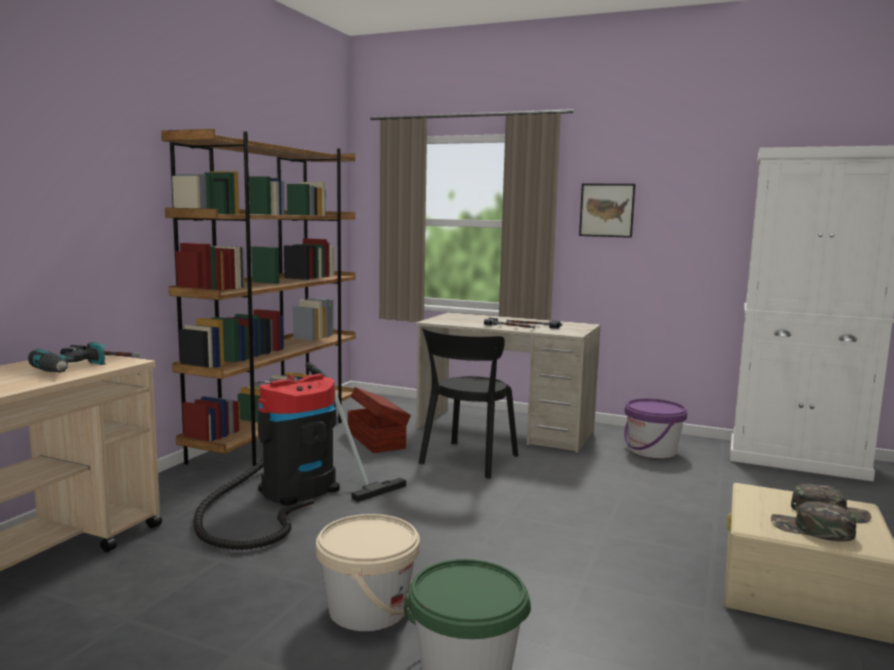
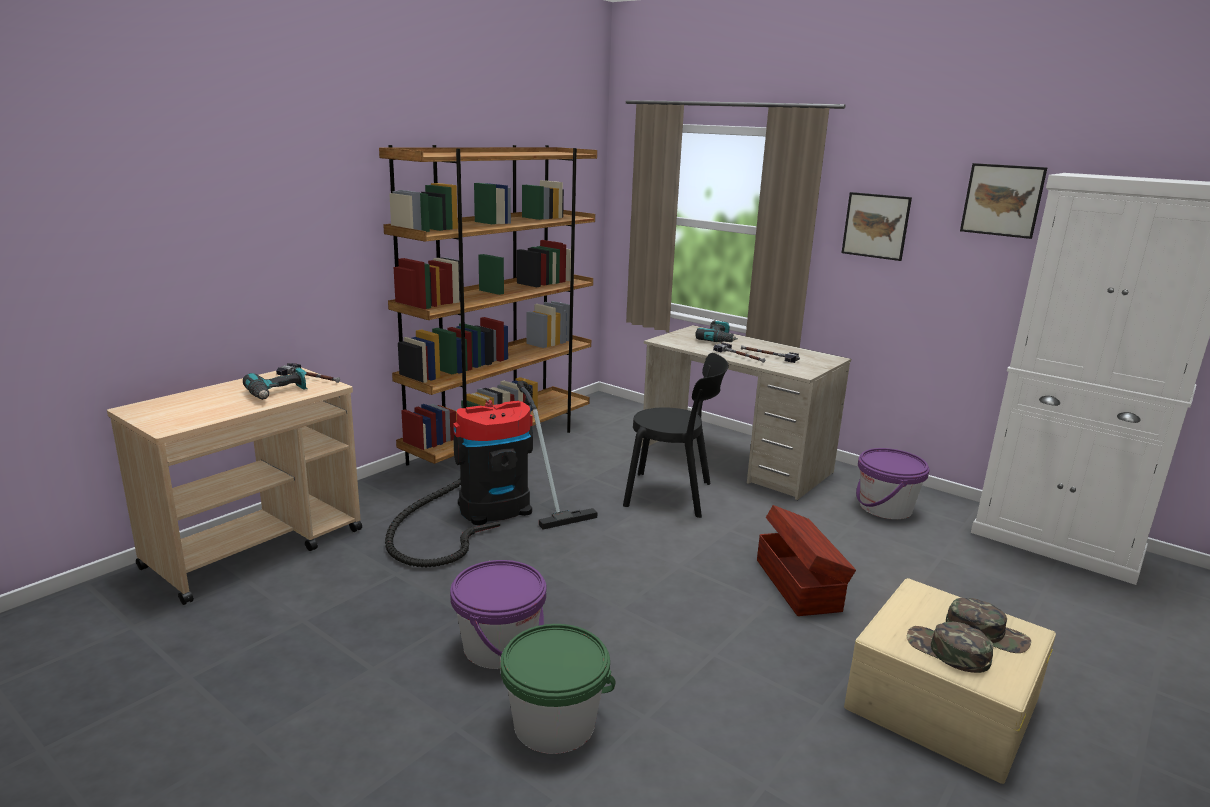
camera: 15 degrees right, 10 degrees up
beige bucket [316,514,420,631] -> purple bucket [450,560,546,669]
brown storage box [348,387,411,453] -> brown storage box moved to [757,505,856,616]
black chair [419,328,518,478] -> black chair turned 120 degrees counterclockwise [623,353,729,518]
none -> power drill [695,320,738,342]
none -> picture [960,163,1047,239]

